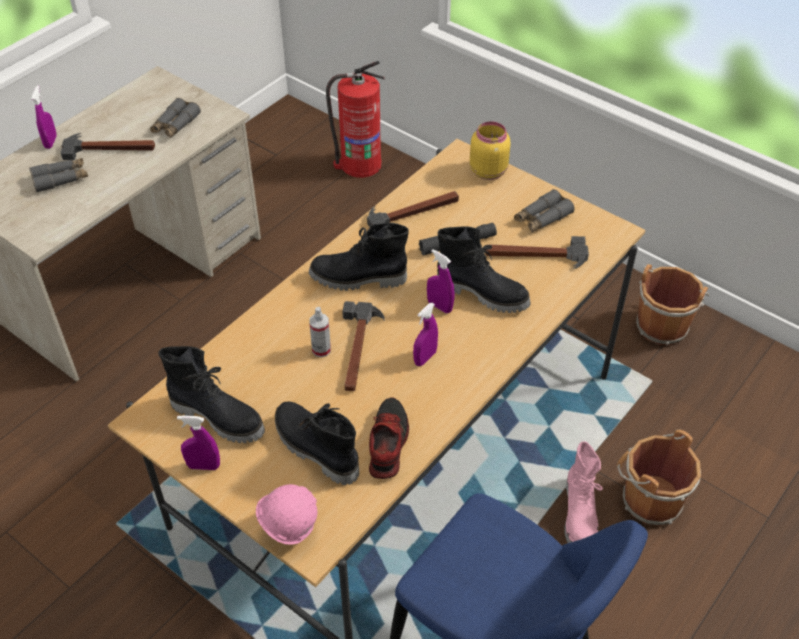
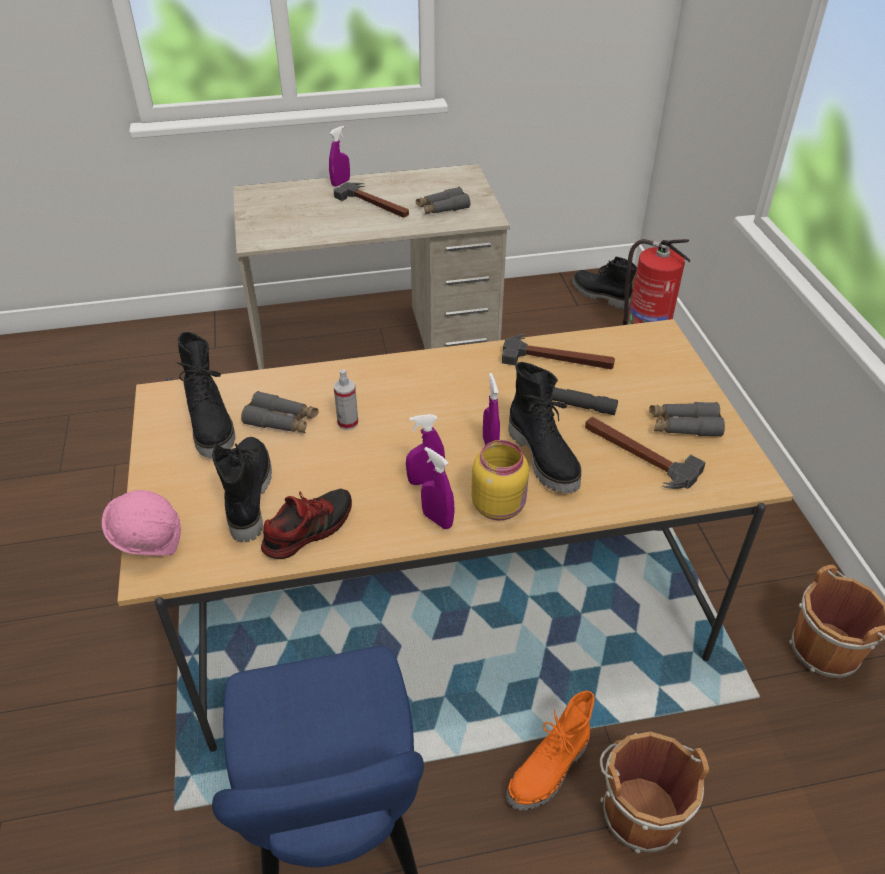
camera: 40 degrees right, 5 degrees down
grey binoculars [29,158,88,193] -> grey binoculars moved to [241,391,319,433]
purple spray bottle [177,415,220,470] -> purple spray bottle moved to [421,447,455,529]
black boot [309,223,409,291] -> black boot moved to [572,257,637,309]
hammer [342,301,385,391] -> none
yellow jar [470,121,511,180] -> yellow jar moved to [471,440,529,521]
pink boot [564,441,603,543] -> orange boot [506,691,594,811]

